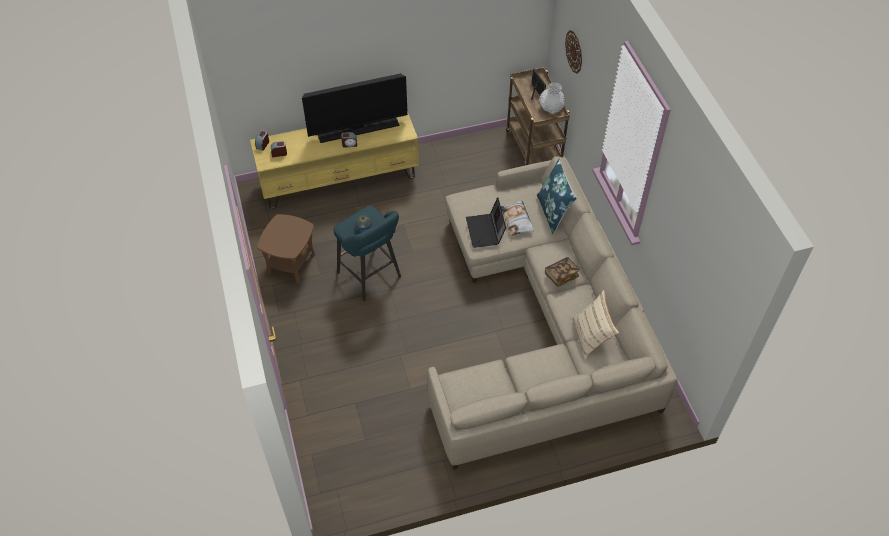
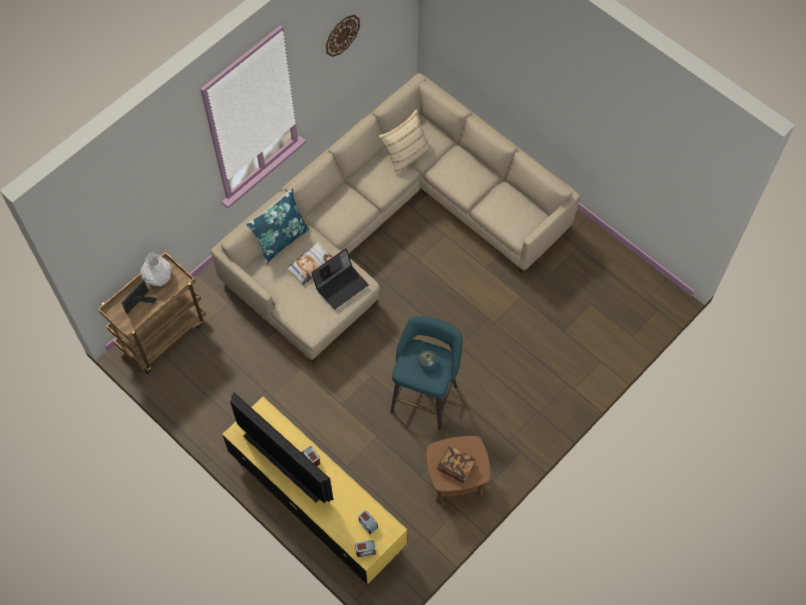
camera: 120 degrees left, 10 degrees up
book [545,257,580,286] -> book moved to [437,446,476,483]
wall clock [565,30,582,74] -> wall clock moved to [326,15,360,57]

